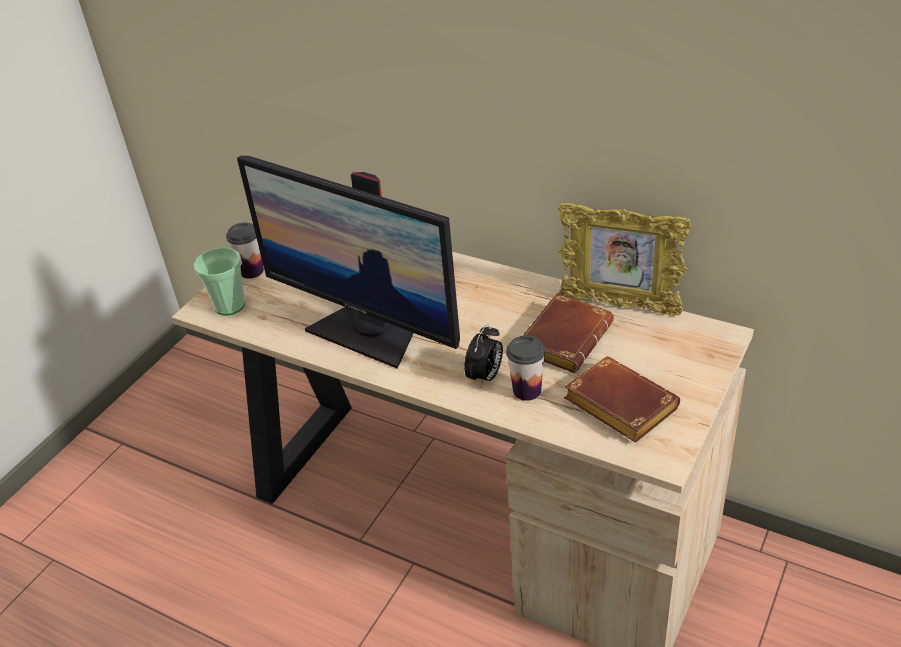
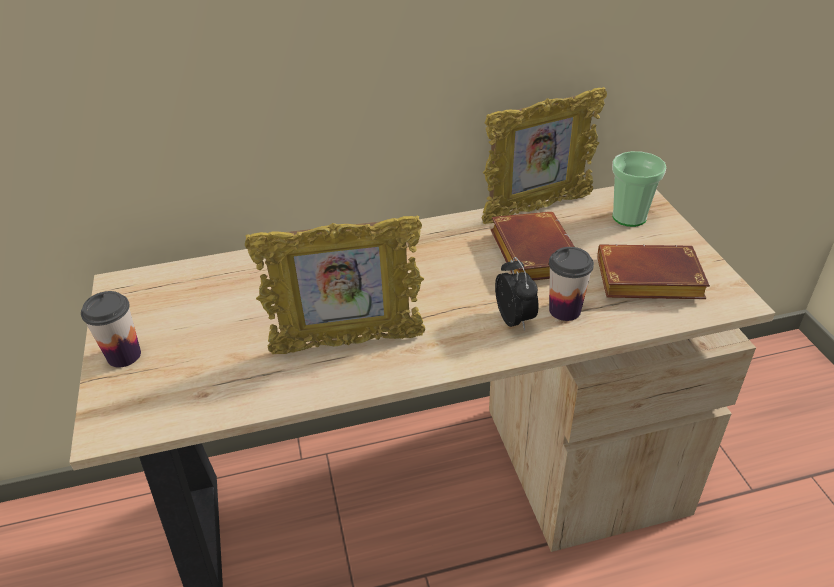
camera: 45 degrees left, 0 degrees up
cup [194,248,245,315] -> cup moved to [612,151,666,227]
monitor [237,156,460,369] -> picture frame [245,216,425,354]

